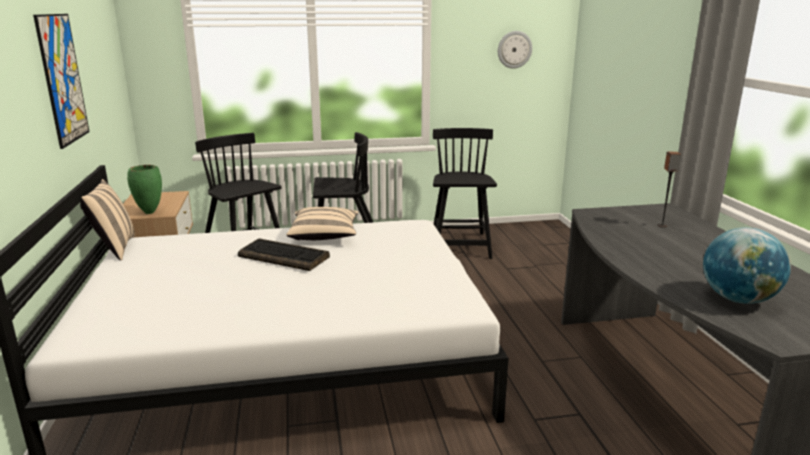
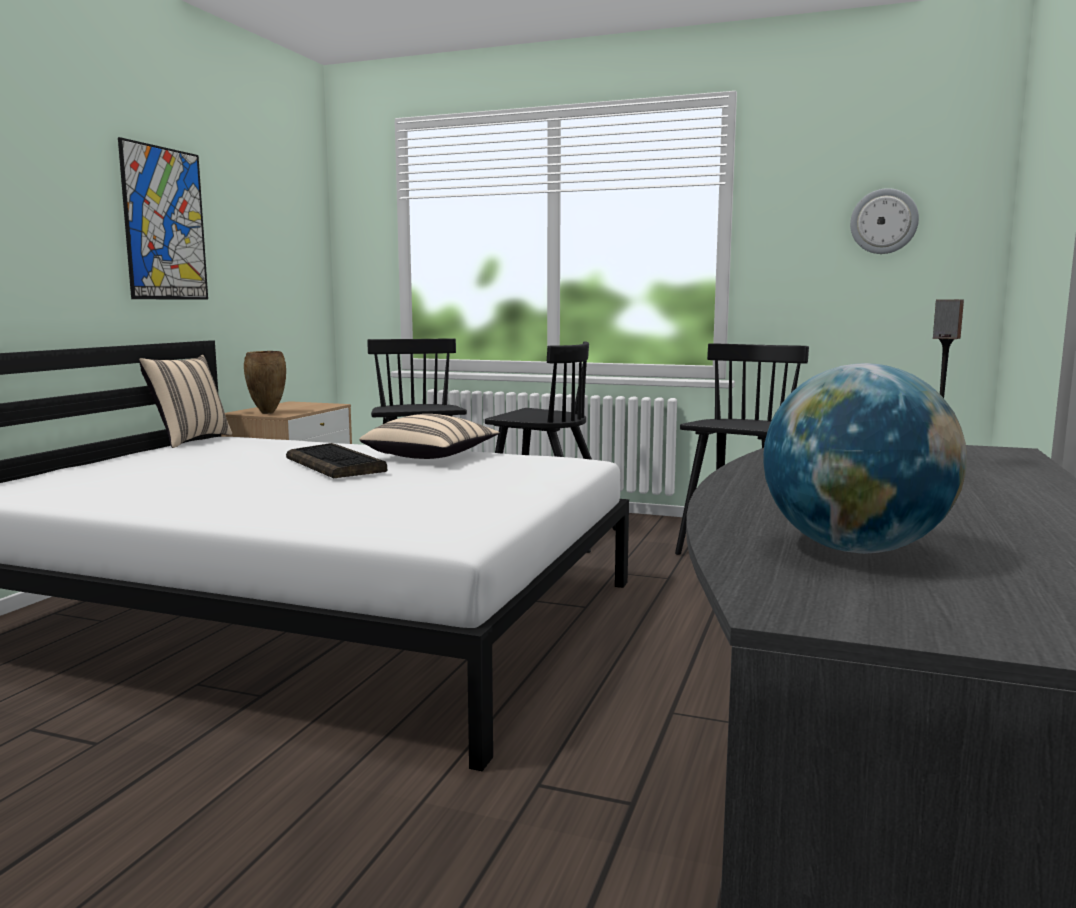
camera: 30 degrees right, 10 degrees down
green vase [127,165,162,214] -> brown vase [244,351,286,414]

